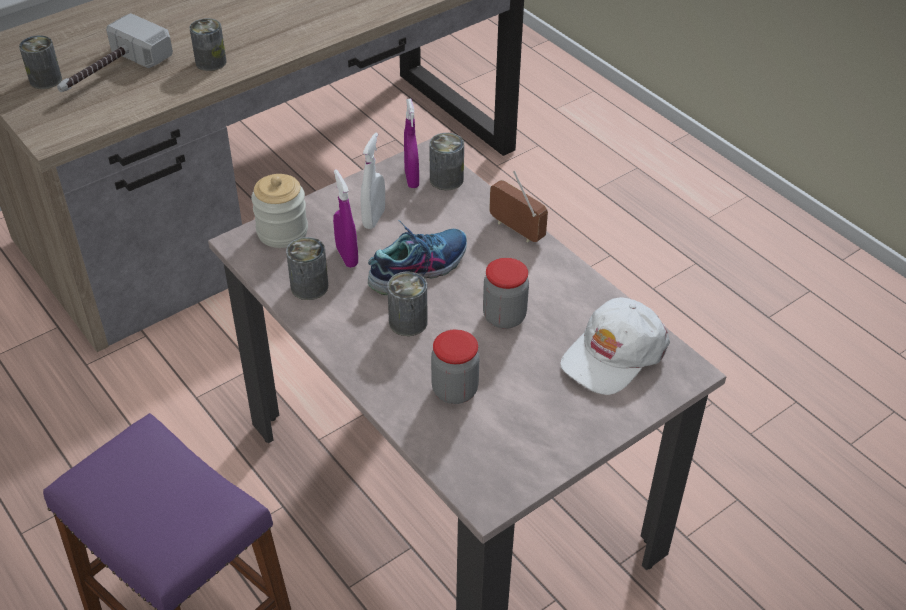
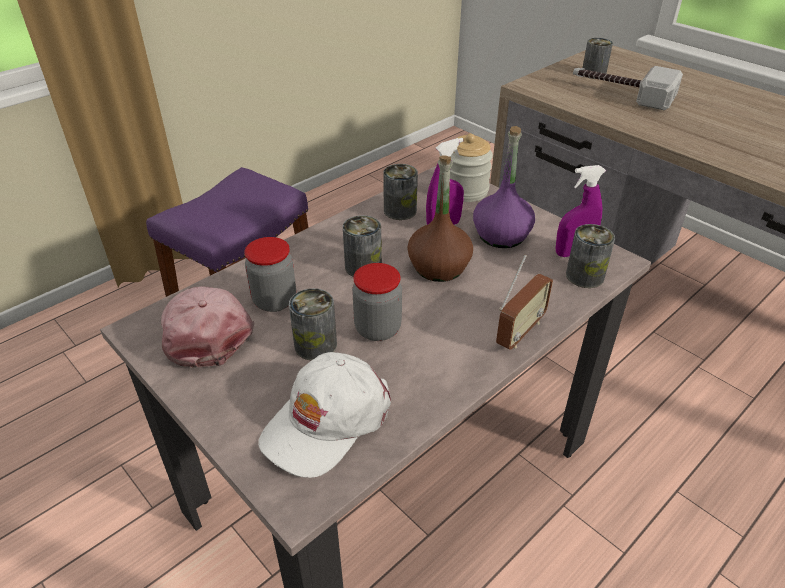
camera: 85 degrees right, 5 degrees down
can [189,18,227,71] -> can moved to [289,288,337,361]
white spray bottle [360,132,385,229] -> purple bottle [473,126,535,248]
shoe [368,220,467,295] -> brown bottle [407,156,473,282]
white cap [560,297,670,395] -> white cap turned 90 degrees counterclockwise [258,352,391,478]
none -> pink cap [161,286,254,368]

